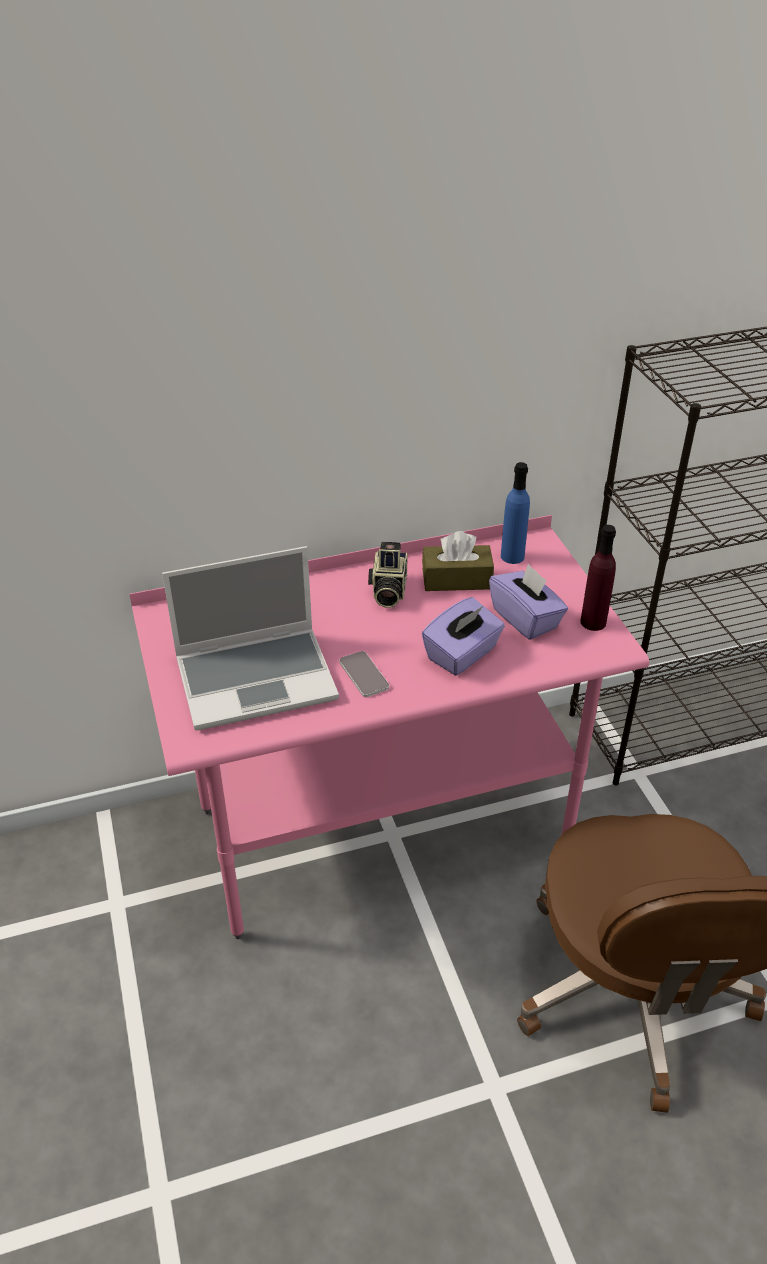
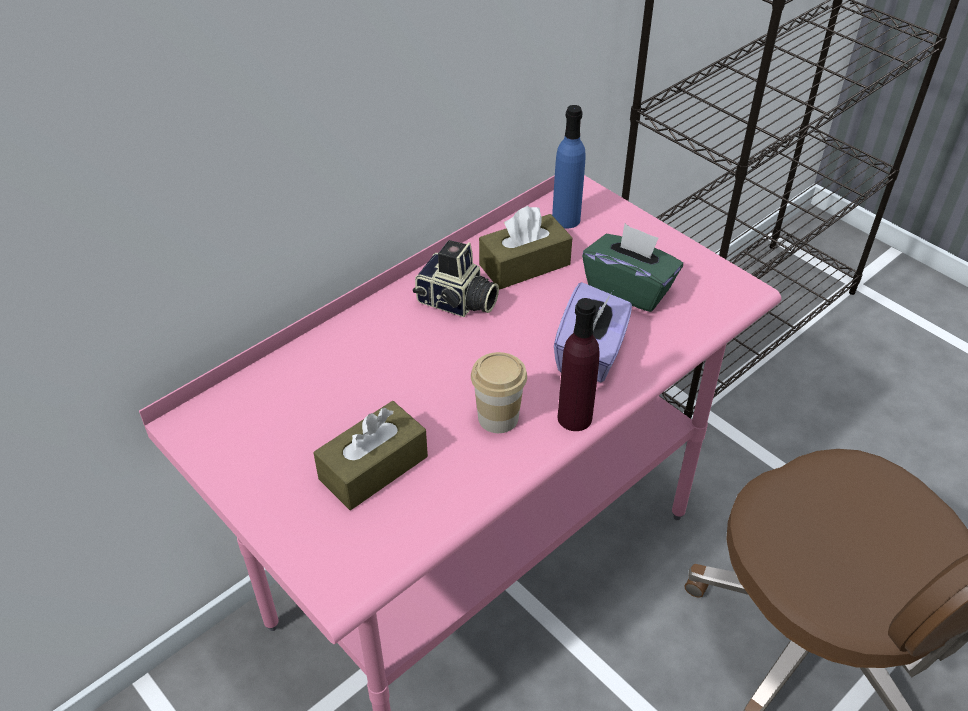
camera: 25 degrees left, 5 degrees up
laptop [162,546,339,730] -> brown tissue box [314,401,428,510]
phone [339,651,389,697] -> cup [471,352,527,433]
camera [368,542,407,608] -> camera turned 45 degrees counterclockwise [413,240,499,317]
purple tissue box [489,563,568,640] -> green tissue box [582,224,683,312]
purple bottle [580,525,616,631] -> purple bottle moved to [558,298,600,431]

